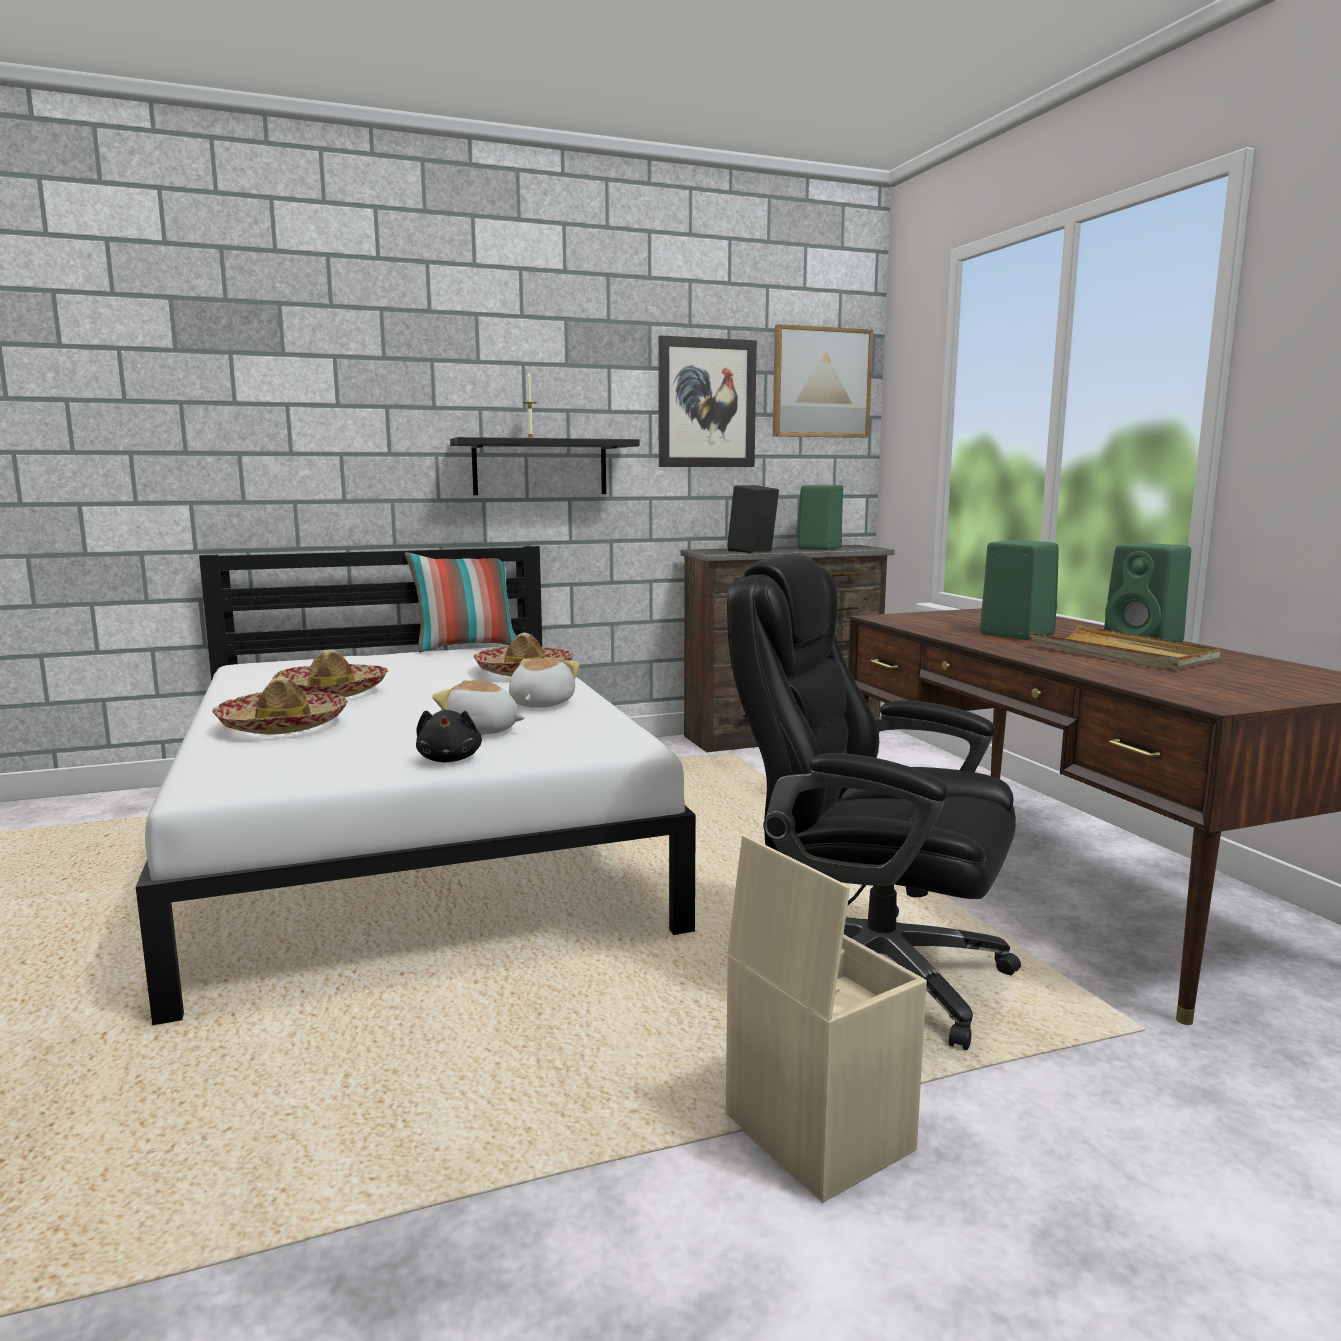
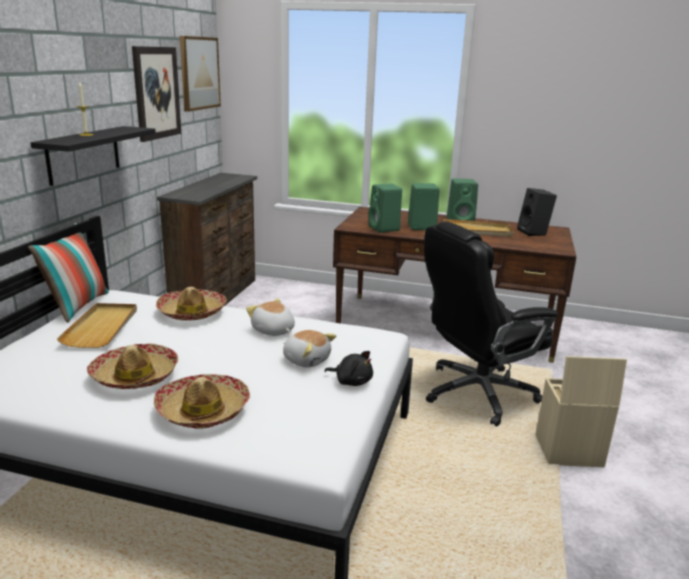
camera: 55 degrees left, 10 degrees up
plush toy [432,680,525,735] -> plush toy turned 105 degrees counterclockwise [283,330,336,368]
black speaker [727,485,779,553] -> black speaker moved to [517,188,557,236]
green speaker [796,485,843,550] -> green speaker moved to [368,184,402,233]
none -> beige tray [57,303,137,348]

